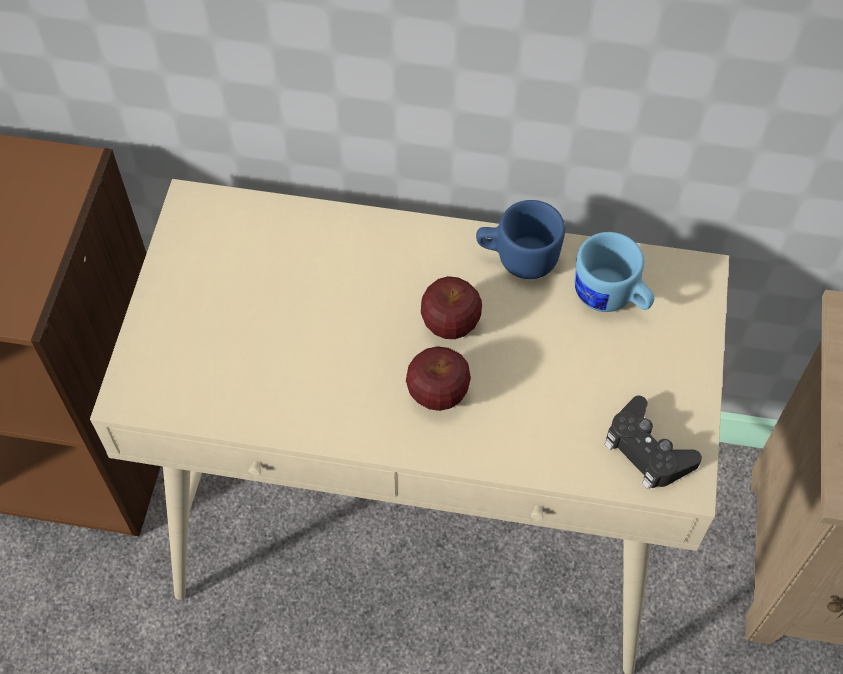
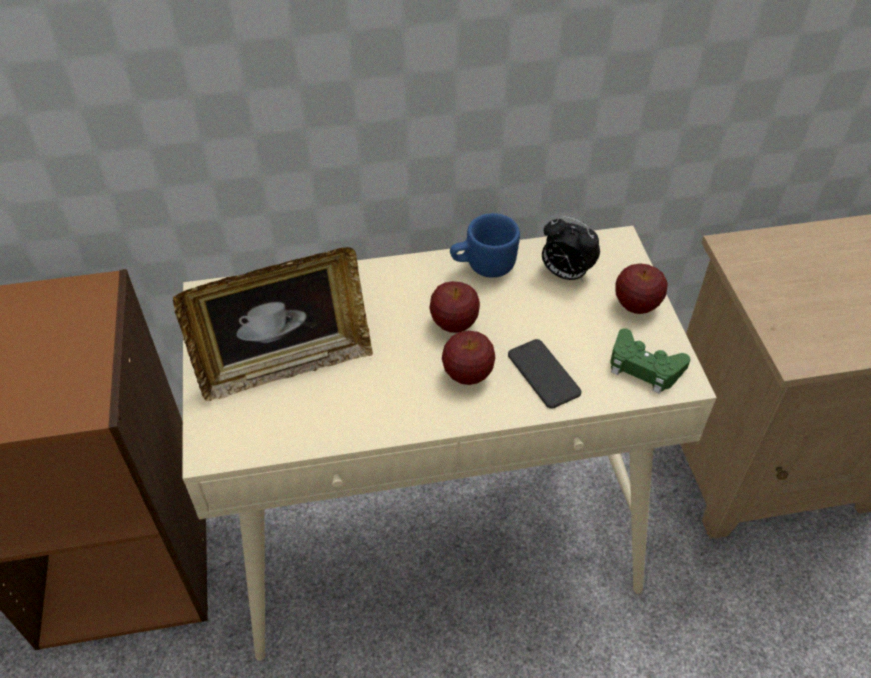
camera: 20 degrees left, 10 degrees down
blue mug [575,232,654,312] -> alarm clock [542,216,600,282]
black game controller [605,396,702,489] -> green game controller [611,328,690,394]
none -> picture frame [173,247,373,401]
none -> phone [508,339,581,409]
none -> apple [616,264,668,314]

